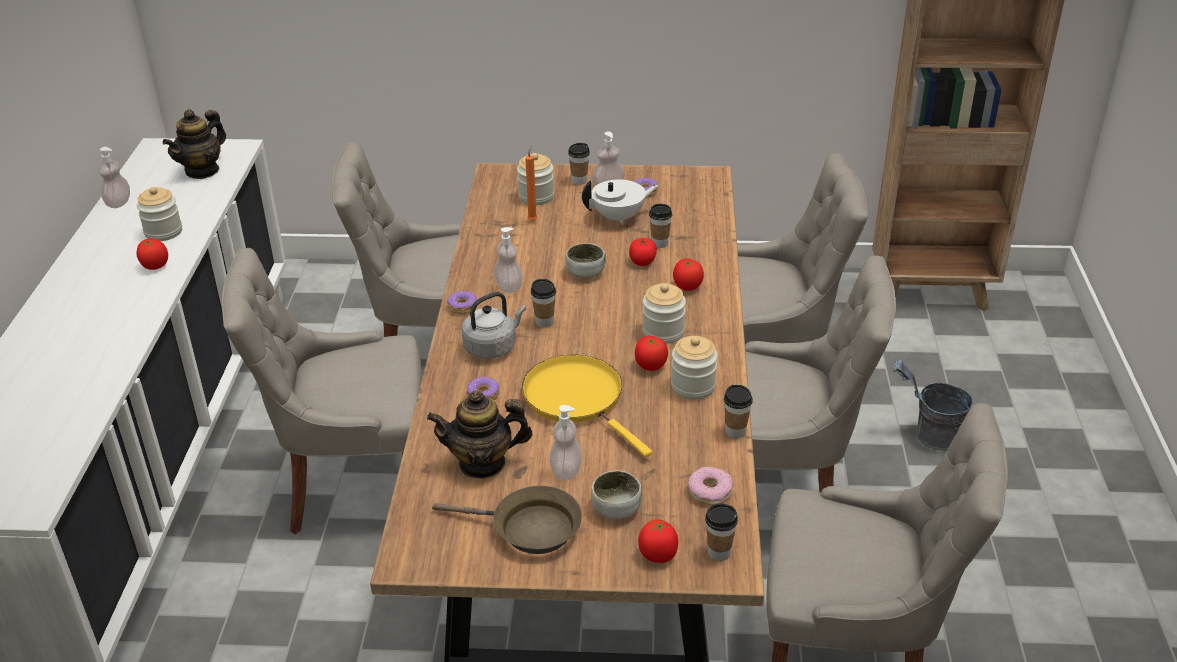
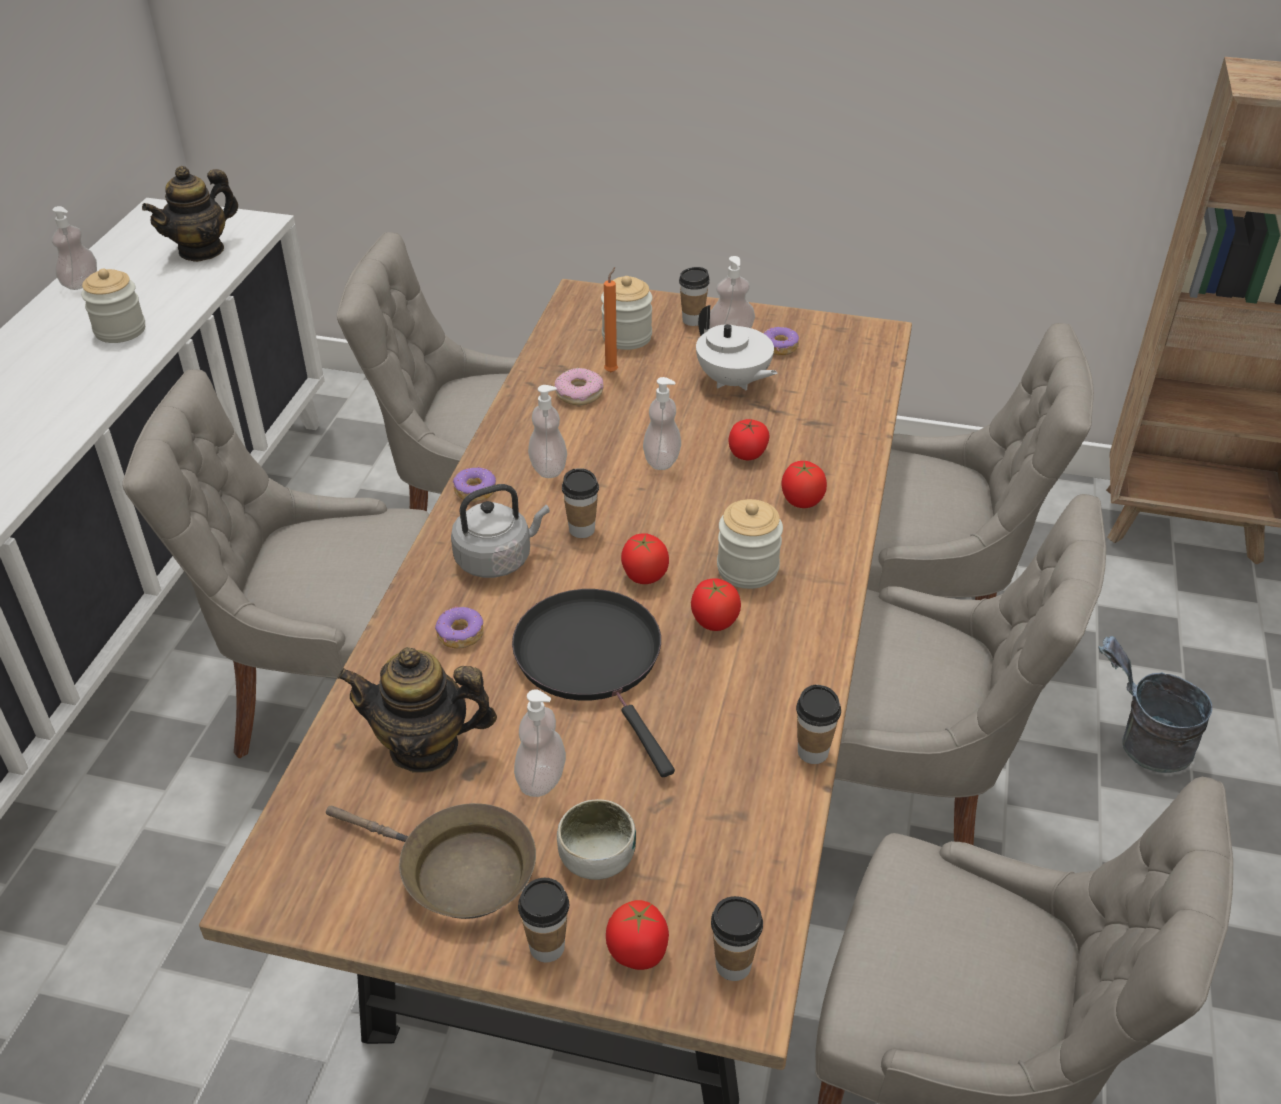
camera: 10 degrees right, 5 degrees up
tomato [136,238,168,270] -> tomato moved to [621,533,669,584]
yellow frying pan [522,355,652,457] -> black frying pan [512,589,675,777]
bowl [565,243,605,278] -> soap dispenser [643,377,681,470]
white teapot [582,179,658,225] -> white teapot turned 60 degrees clockwise [696,305,777,390]
cup [649,204,672,248] -> cup moved to [518,878,569,963]
jar [671,336,718,400] -> none
donut [688,467,733,505] -> donut moved to [555,368,604,405]

